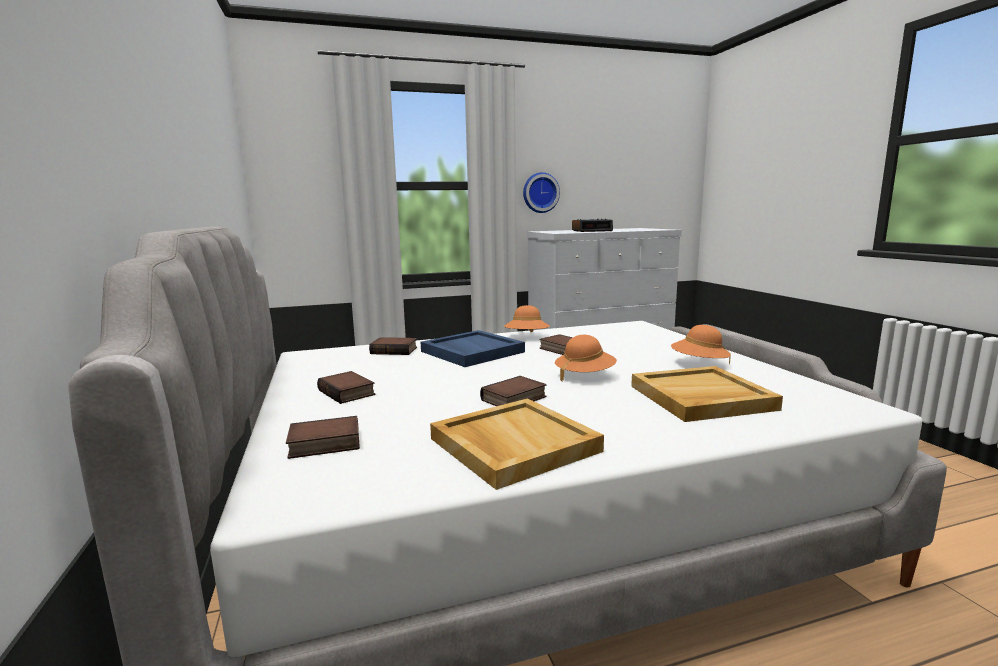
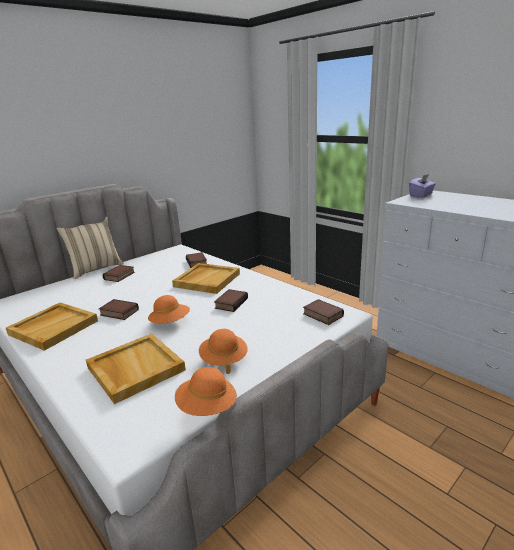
camera: 65 degrees right, 10 degrees up
book [286,416,360,459] -> book moved to [303,299,344,325]
blue tray [421,330,525,367] -> beige tray [172,263,240,294]
orange hat [504,305,550,332] -> orange hat moved to [175,367,237,416]
wall clock [523,172,560,213] -> none
alarm clock [572,219,613,232] -> none
none -> beige pillow [56,217,124,279]
none -> purple tissue box [409,174,436,198]

